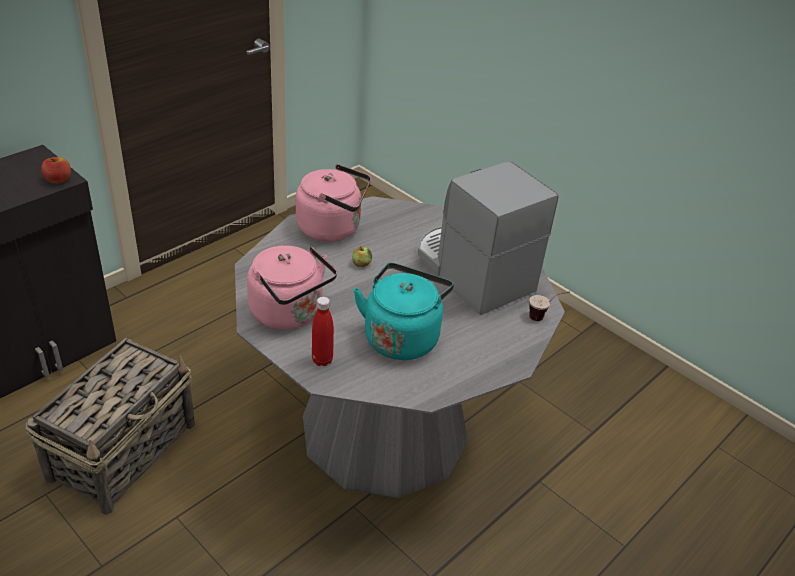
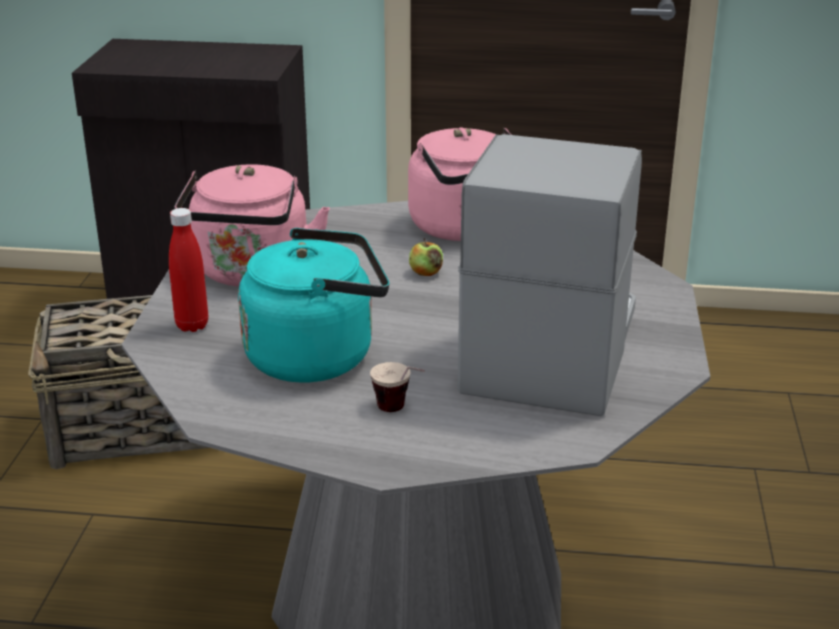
camera: 55 degrees right, 10 degrees down
apple [41,157,71,184] -> none
cup [529,291,570,321] -> cup moved to [370,362,425,412]

